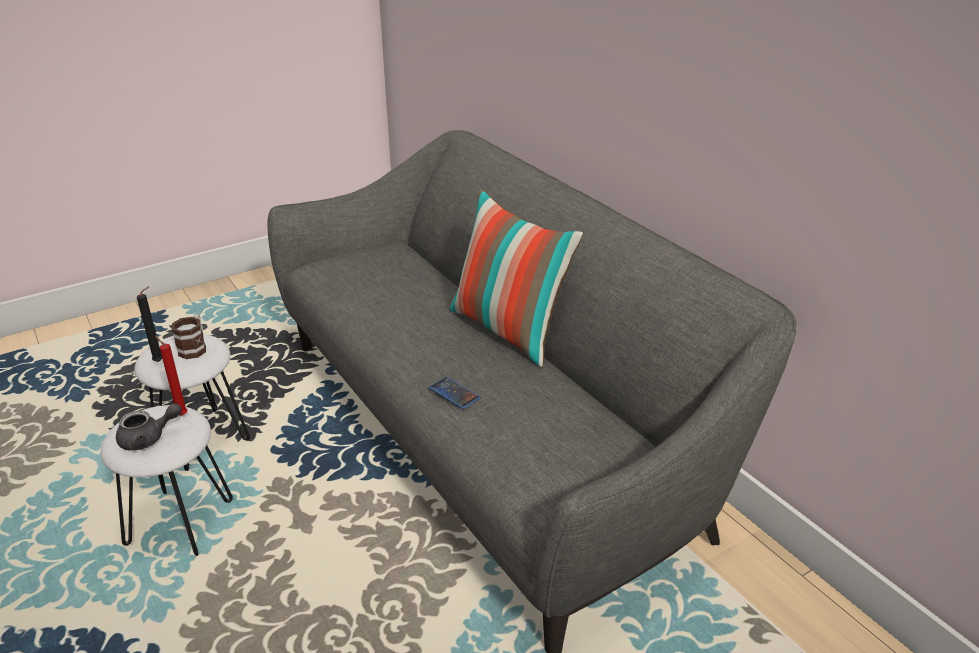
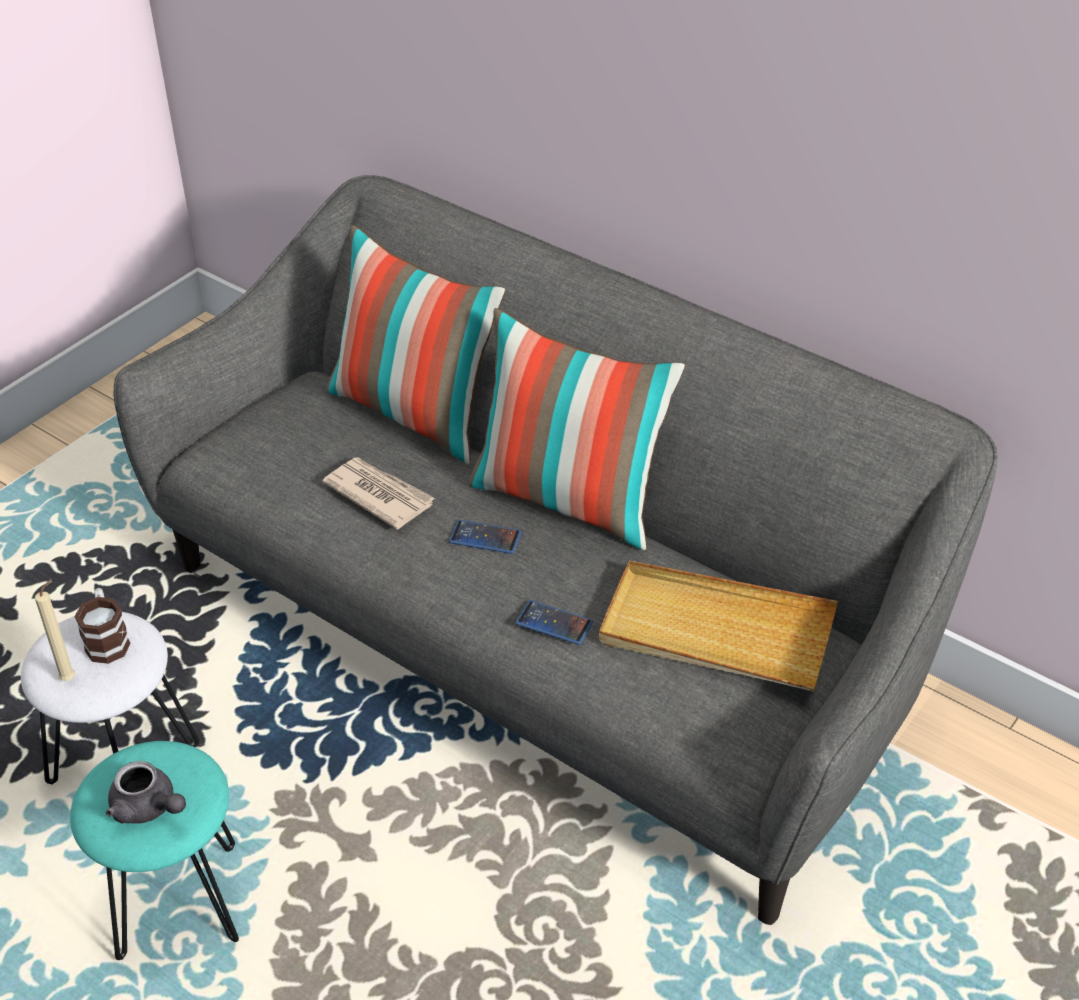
camera: 20 degrees left, 10 degrees up
white stool [101,405,233,556] -> turquoise stool [70,741,239,960]
grey teapot [116,403,182,451] -> grey teapot turned 75 degrees clockwise [106,761,186,824]
black candle [137,286,162,362] -> beige candle [35,579,75,681]
red candle [155,335,187,416] -> none
none -> newspaper [322,457,435,529]
none -> pillow [326,225,506,464]
none -> phone [449,520,522,554]
none -> beige tray [599,561,838,691]

